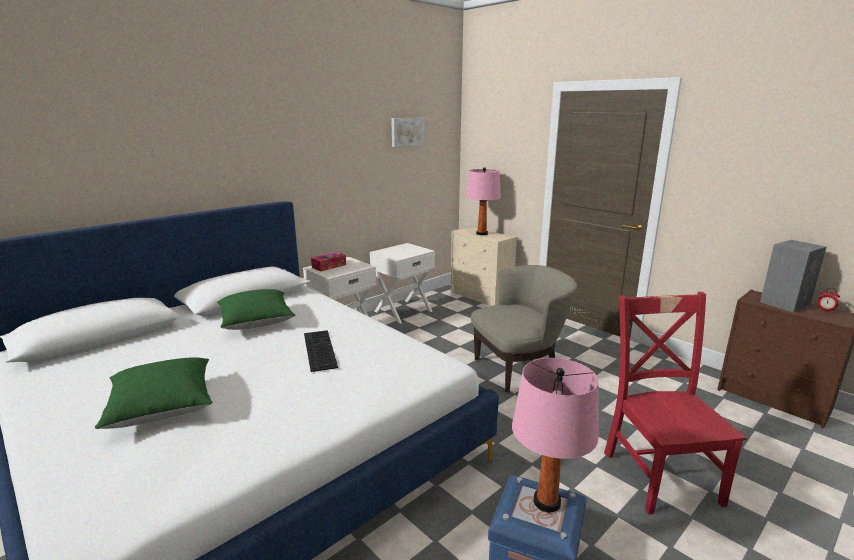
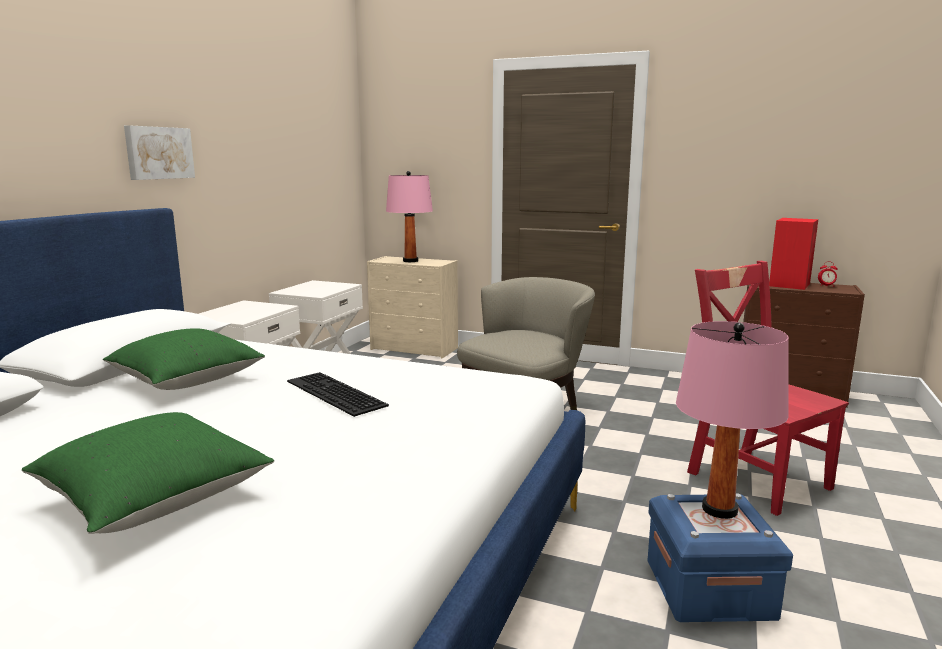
camera: 25 degrees left, 5 degrees down
tissue box [311,252,346,272] -> none
picture [391,118,425,147] -> picture moved to [124,125,195,180]
grey speaker [760,240,826,312] -> red speaker [769,218,818,290]

